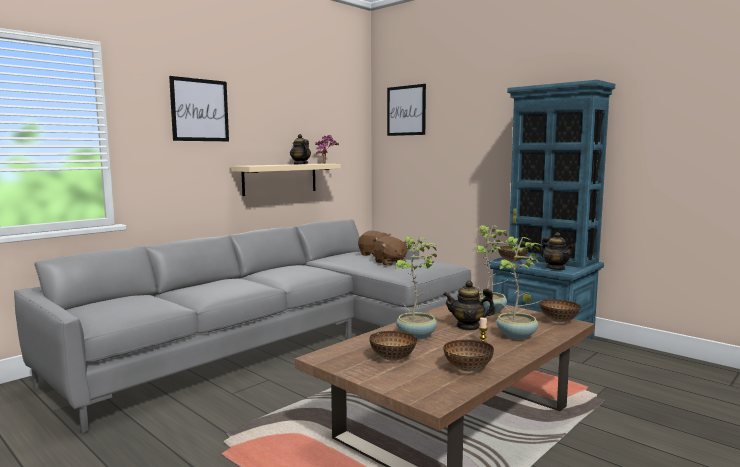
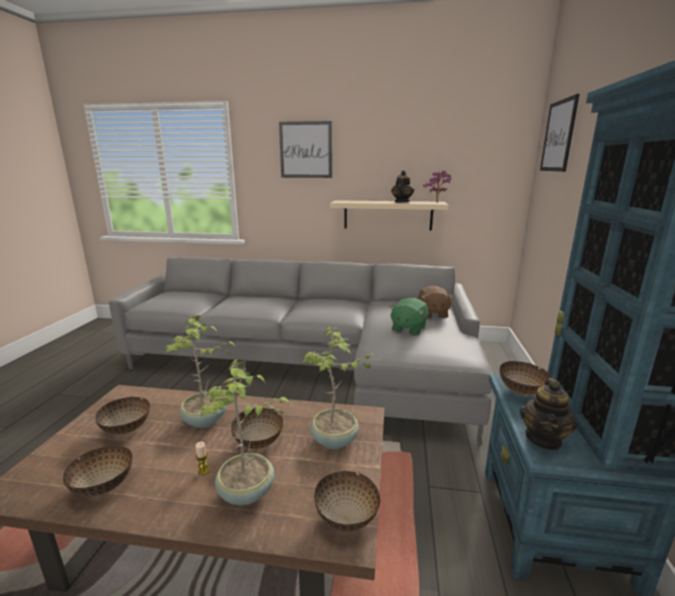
camera: 55 degrees right, 10 degrees up
brown plush toy [374,236,409,266] -> green plush toy [389,298,428,335]
teapot [443,280,496,331] -> bowl [231,408,283,449]

